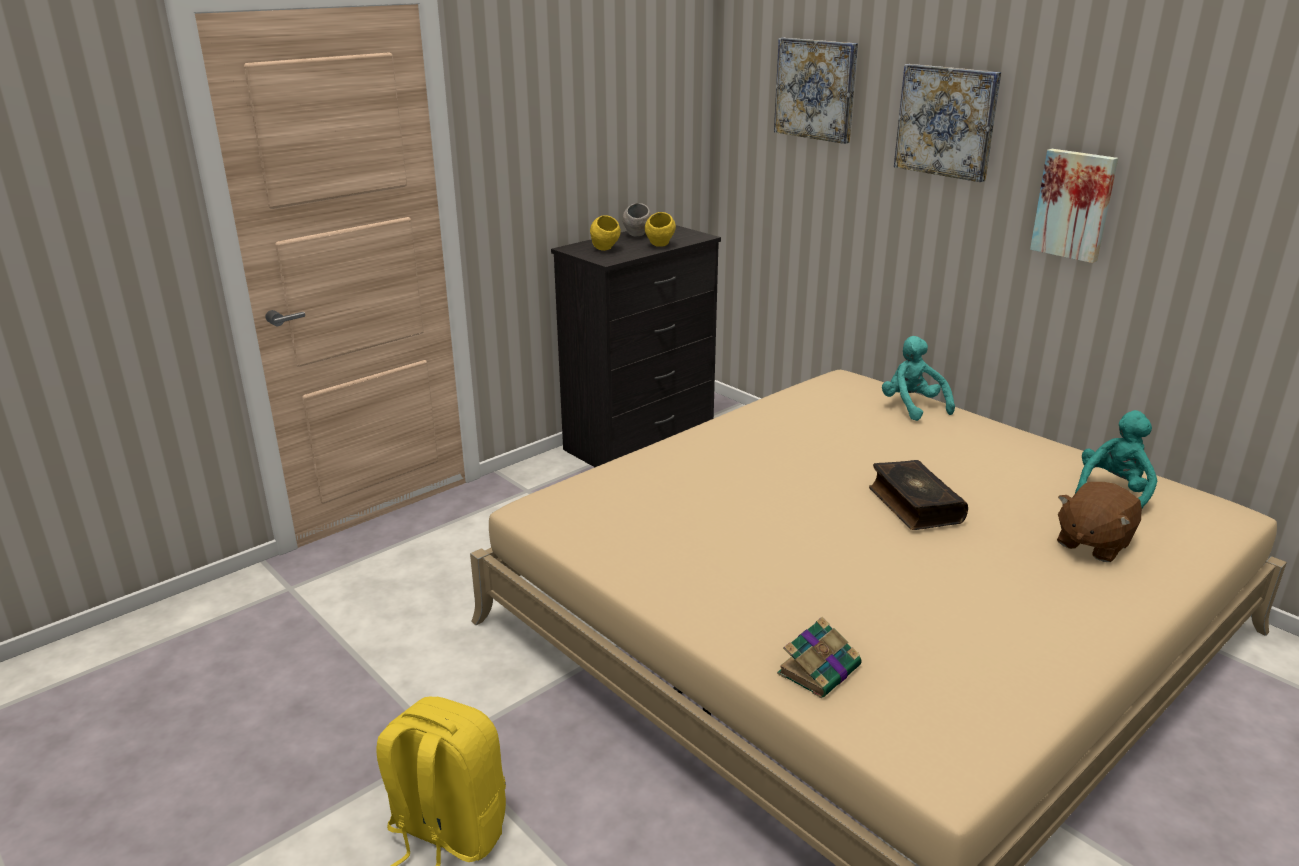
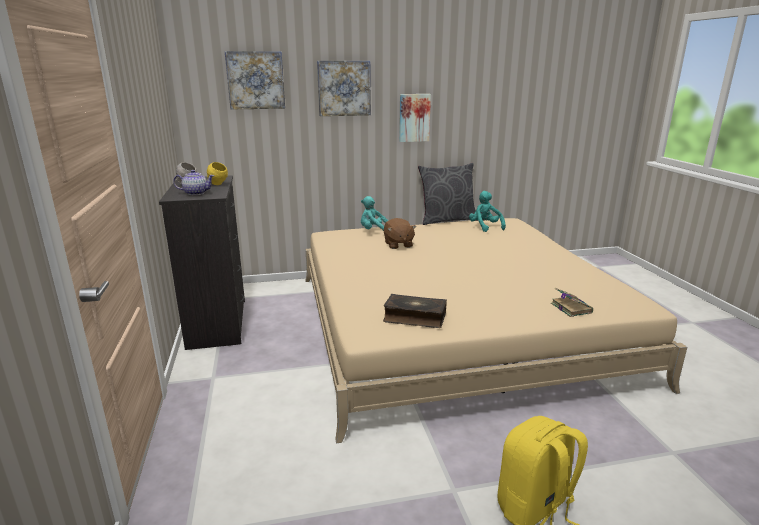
camera: 60 degrees left, 5 degrees down
yellow bowl [590,215,621,251] -> teapot [173,170,215,195]
book [869,460,968,530] -> book moved to [383,294,447,328]
brown plush toy [1057,482,1142,562] -> brown plush toy moved to [384,218,416,249]
none -> grey pillow [418,163,478,225]

